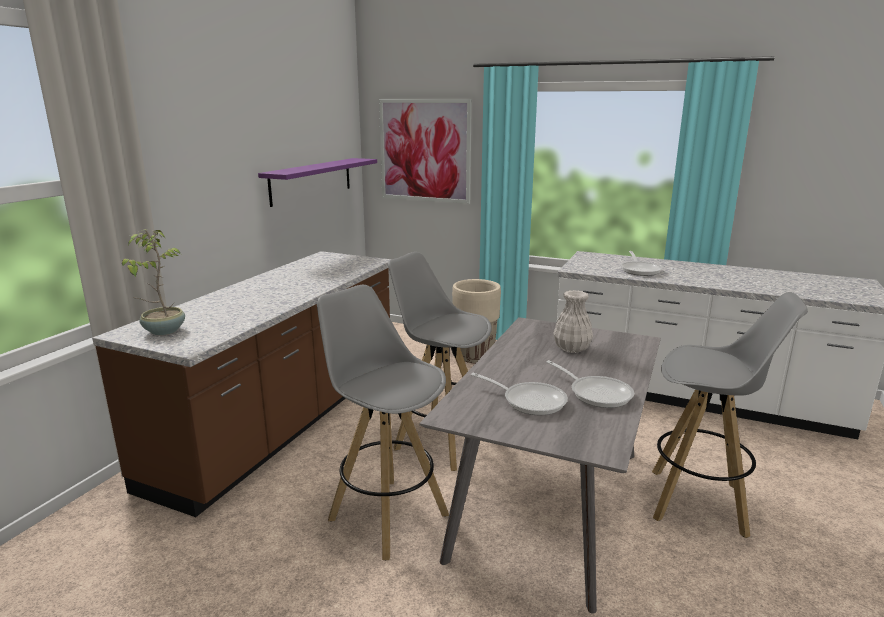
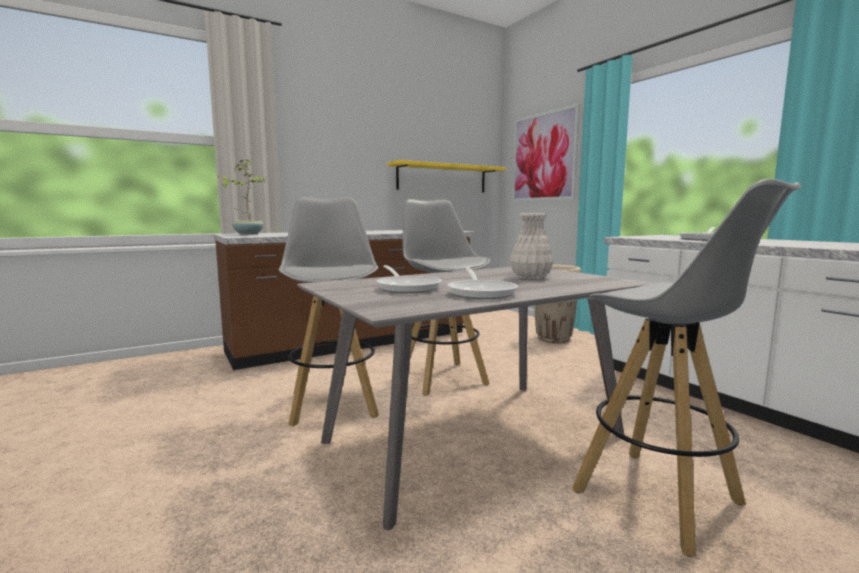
camera: 35 degrees right, 10 degrees down
purple shelf [258,158,377,207] -> yellow shelf [387,160,506,192]

